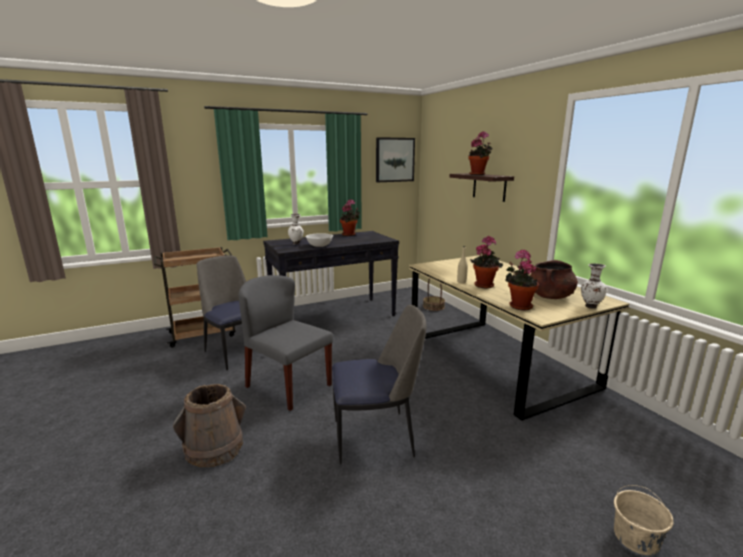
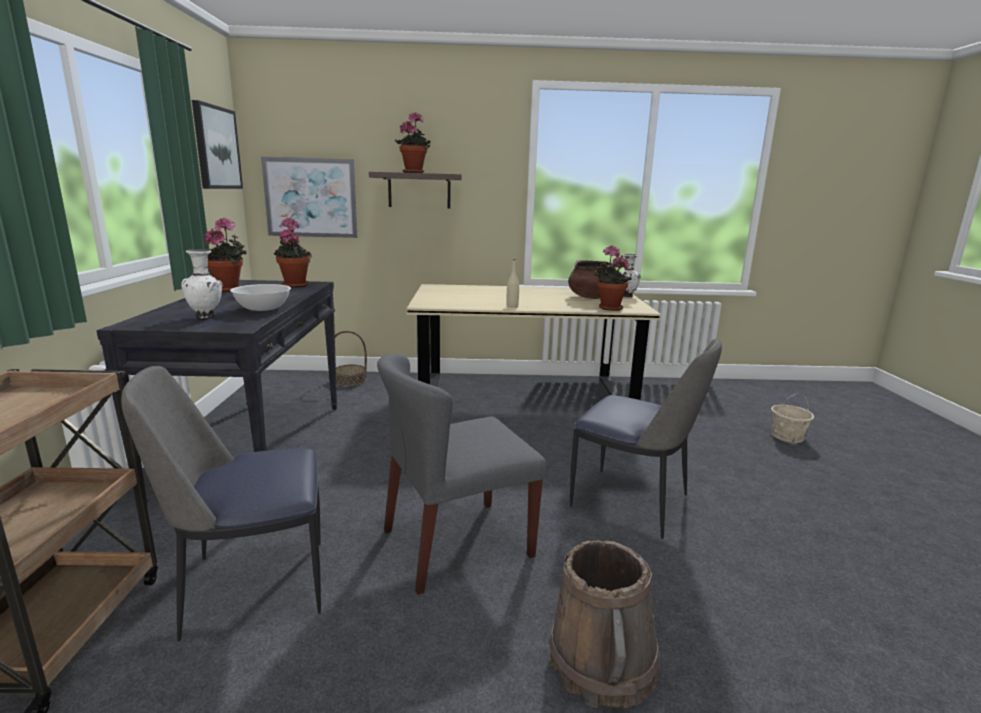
camera: 65 degrees left, 0 degrees up
chair [332,305,427,464] -> chair turned 105 degrees clockwise [570,338,722,539]
potted plant [470,236,503,289] -> potted plant moved to [274,217,312,288]
none -> picture [261,157,358,238]

